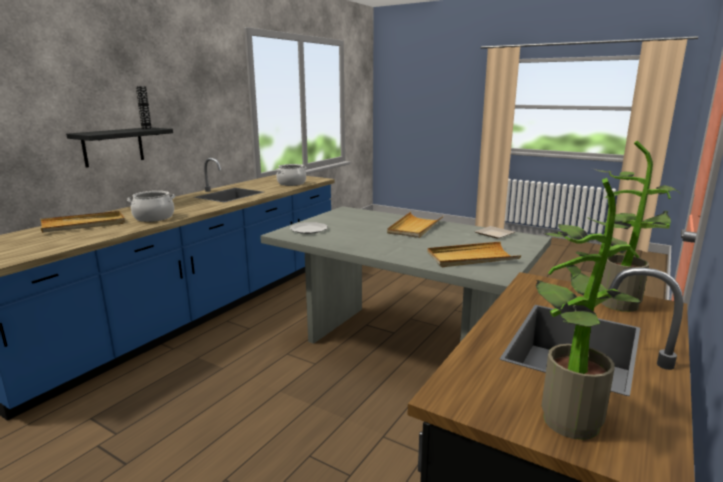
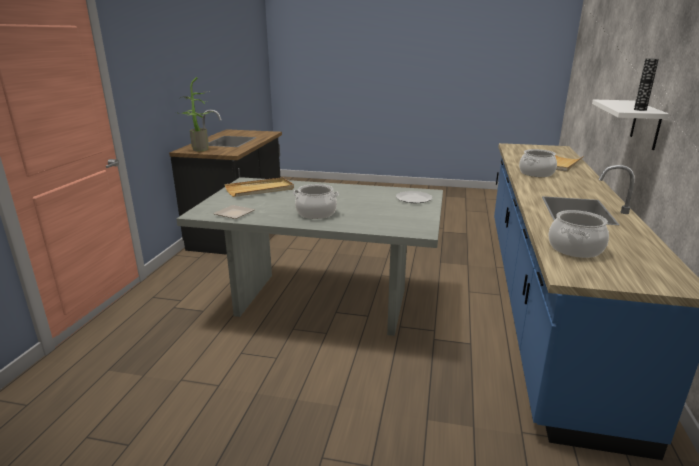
camera: 160 degrees right, 5 degrees up
black shelf [66,127,173,168] -> white shelf [592,99,669,150]
beige tray [387,212,444,238] -> cooking pot [293,184,339,219]
potted plant [536,178,641,440] -> none

